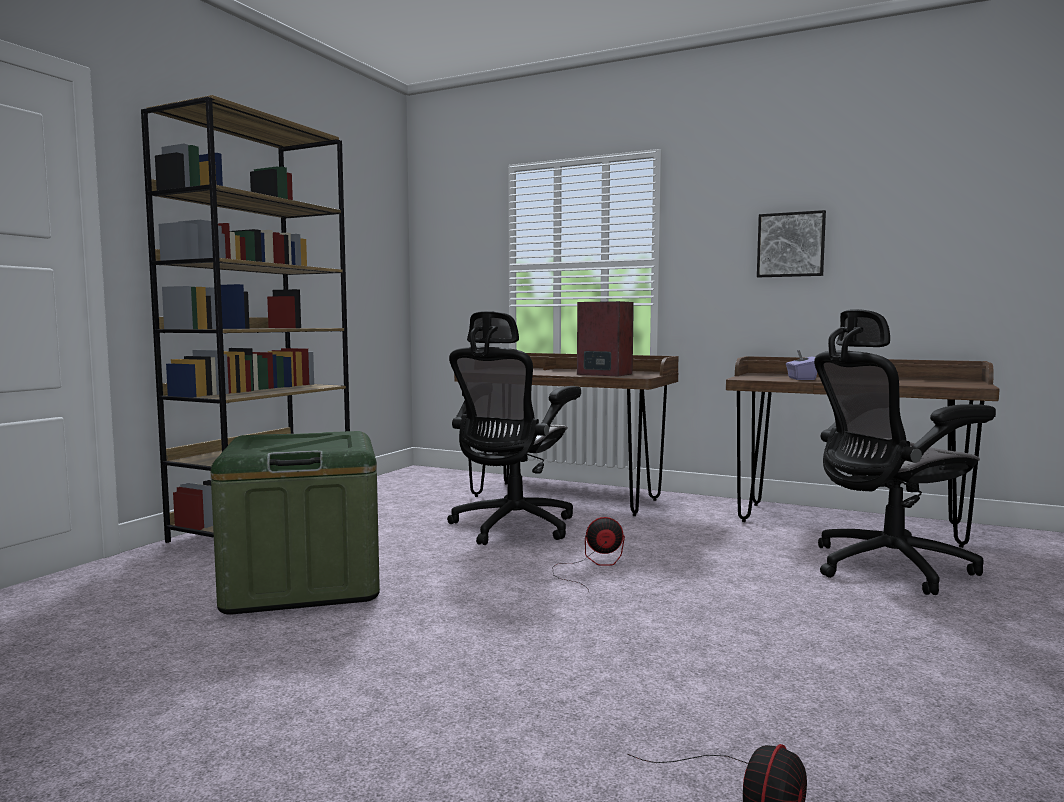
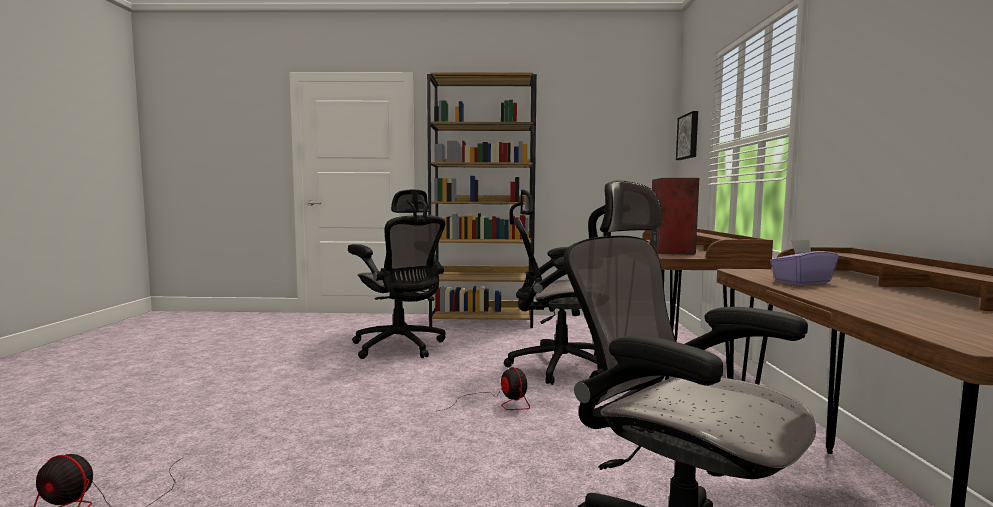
camera: 65 degrees right, 0 degrees up
green storage box [211,431,380,615] -> office chair [348,189,445,359]
picture [757,210,826,277] -> picture moved to [676,111,698,160]

